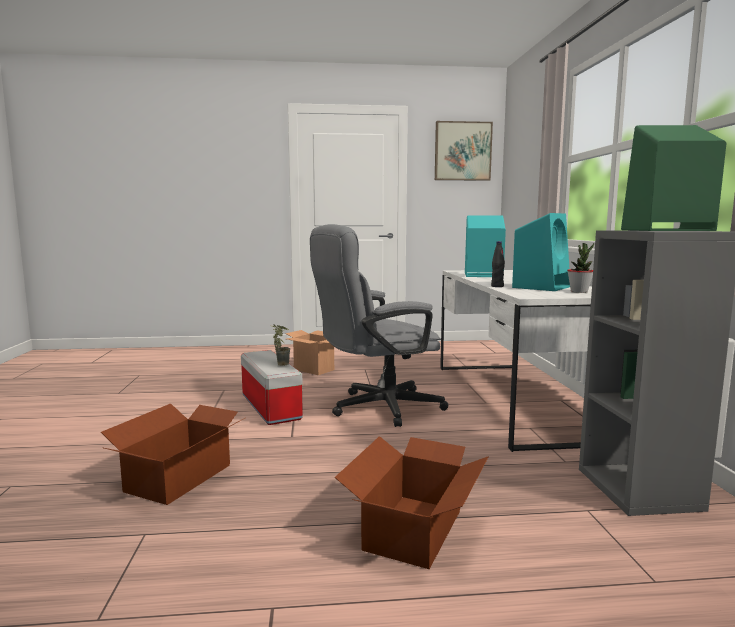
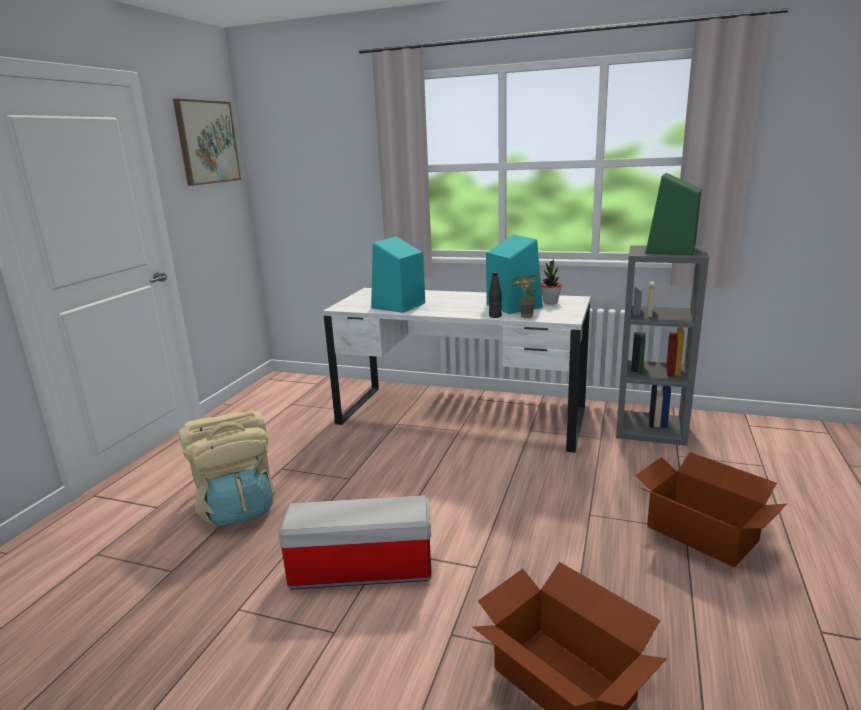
camera: 65 degrees left, 10 degrees up
potted plant [273,325,290,366] -> potted plant moved to [512,274,538,318]
cardboard box [285,330,334,375] -> beige backpack [179,411,275,526]
grey office chair [310,224,448,427] -> none

